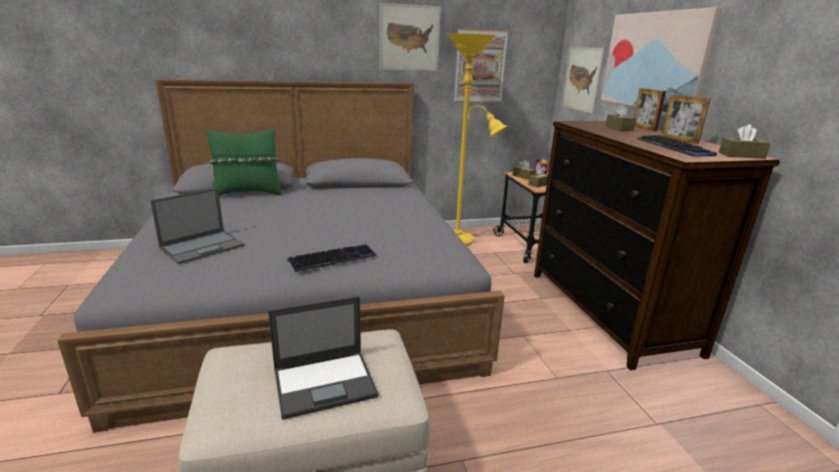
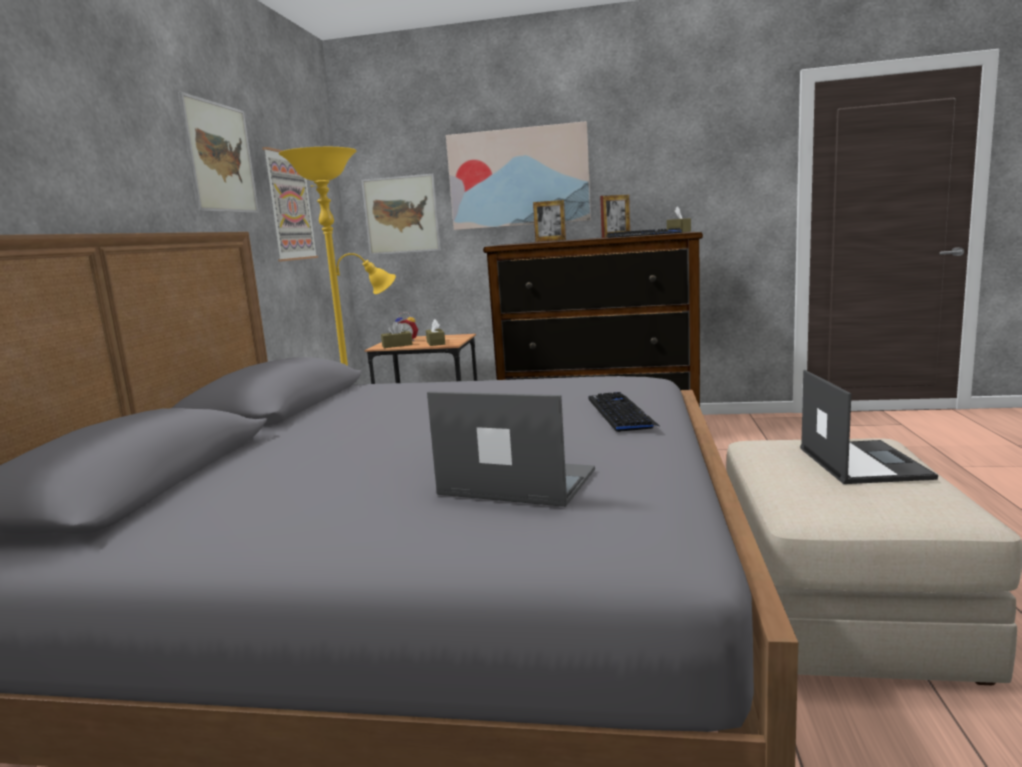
camera: 65 degrees left, 10 degrees down
laptop [150,188,245,264] -> laptop turned 45 degrees counterclockwise [427,391,595,507]
green pillow [206,129,281,196] -> none
brown tissue box [606,104,636,131] -> none

